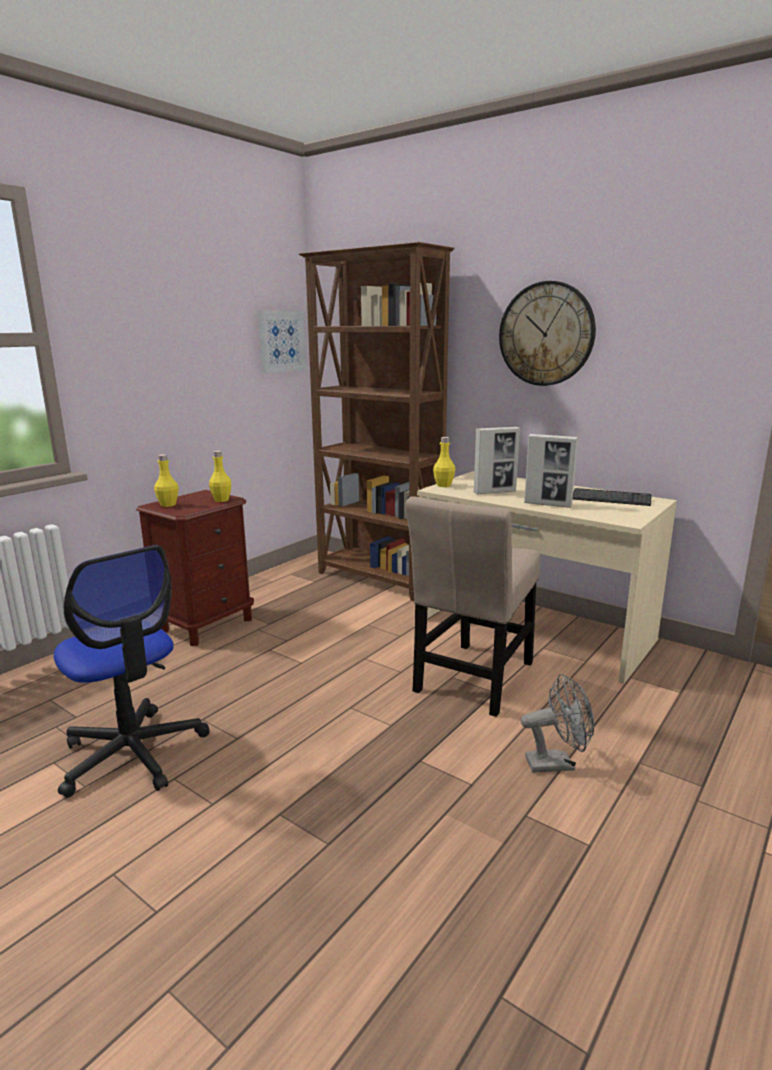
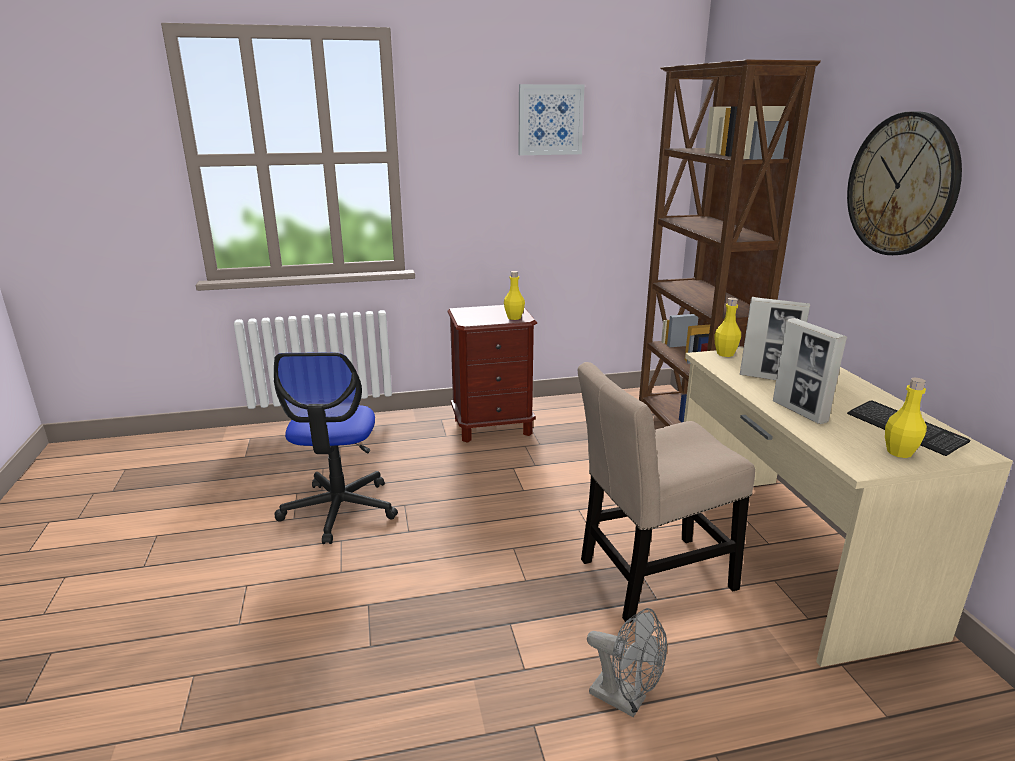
camera: 40 degrees right, 5 degrees up
yellow bottle [154,454,179,507] -> yellow bottle moved to [885,378,927,458]
picture [258,311,306,373] -> picture moved to [518,84,585,155]

